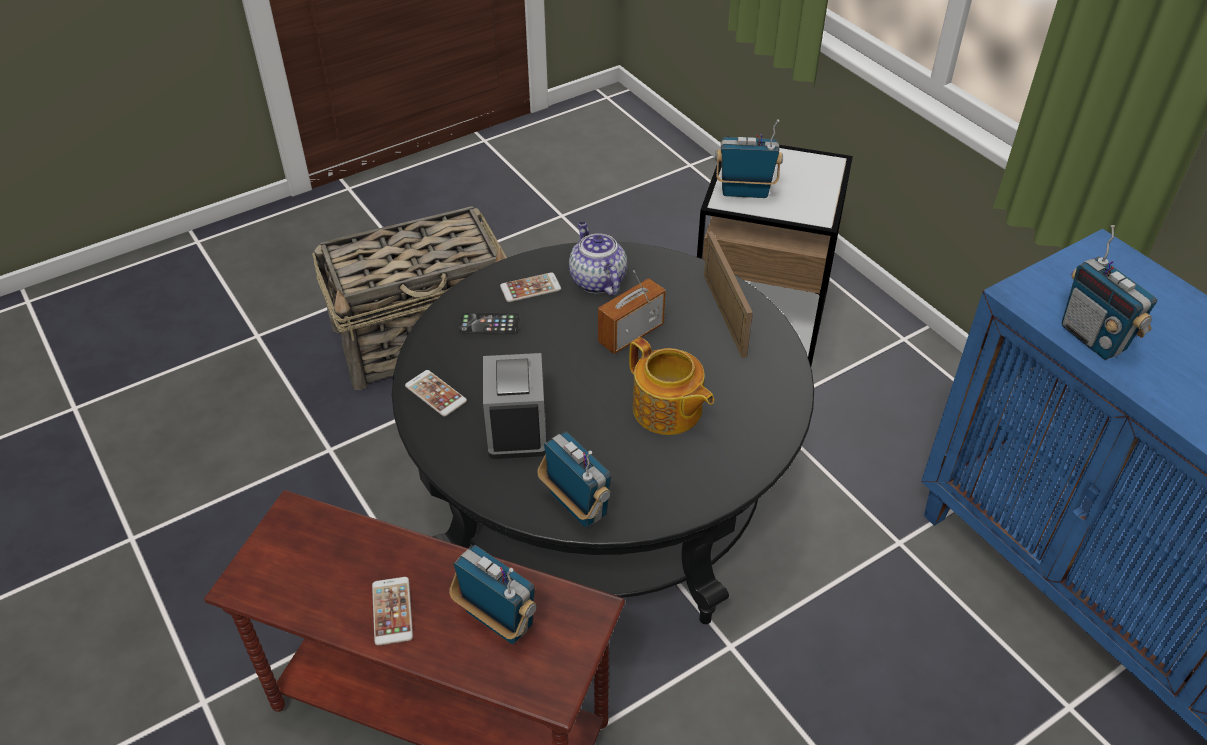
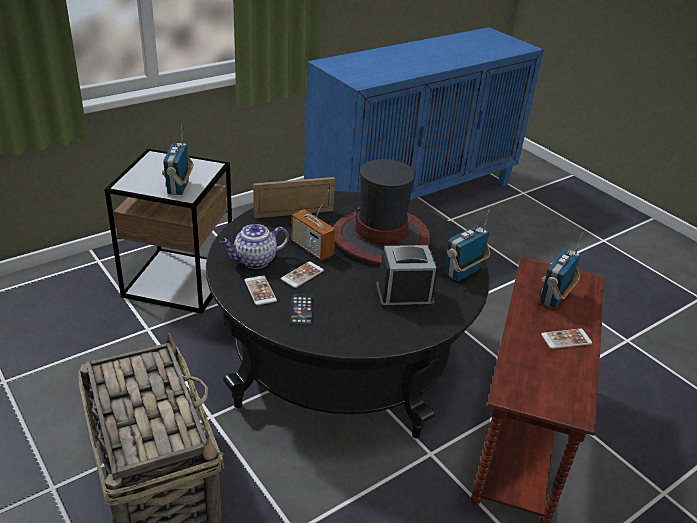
camera: 95 degrees left, 10 degrees down
phone [405,370,467,416] -> phone moved to [281,261,324,288]
teapot [629,337,714,435] -> hat [333,159,430,265]
radio [1062,225,1157,360] -> none

